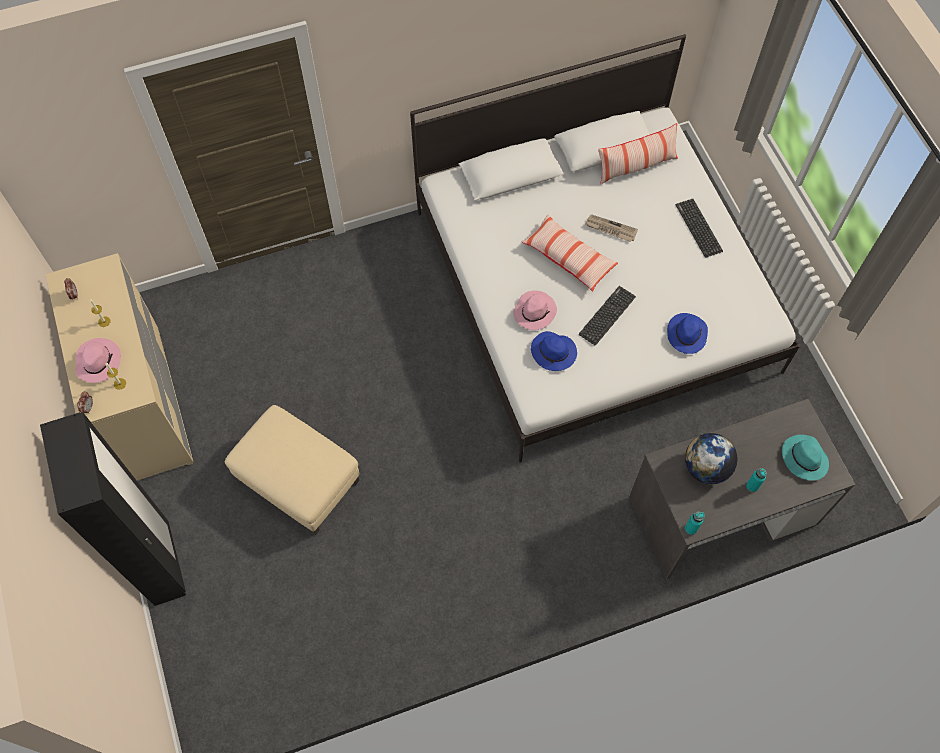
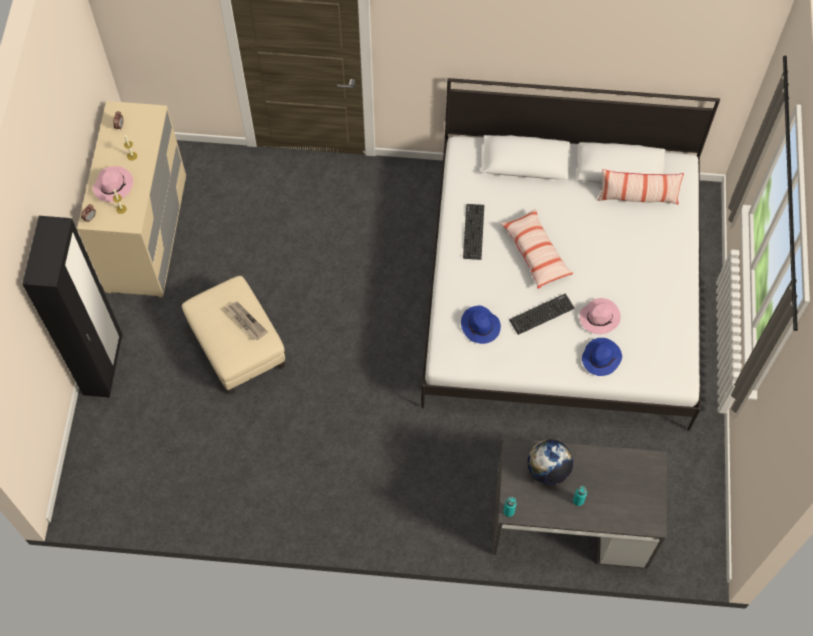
camera: 25 degrees right, 0 degrees up
pink hat [513,291,557,330] -> pink hat moved to [579,298,621,334]
newspaper [585,214,638,242] -> newspaper moved to [225,302,268,341]
keyboard [676,199,723,258] -> keyboard moved to [463,204,484,260]
turquoise hat [782,435,829,481] -> none

